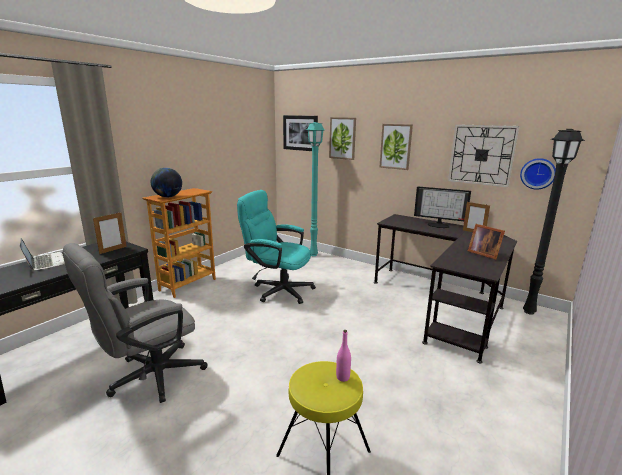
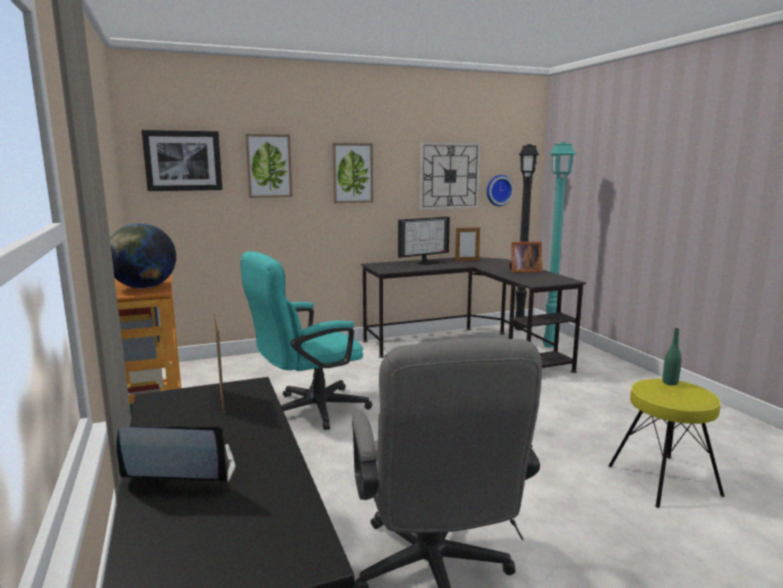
camera: 55 degrees left, 5 degrees down
turquoise floor lamp [306,122,325,256] -> turquoise floor lamp moved to [542,142,577,348]
pink bottle [336,330,351,382] -> green bottle [663,328,682,386]

